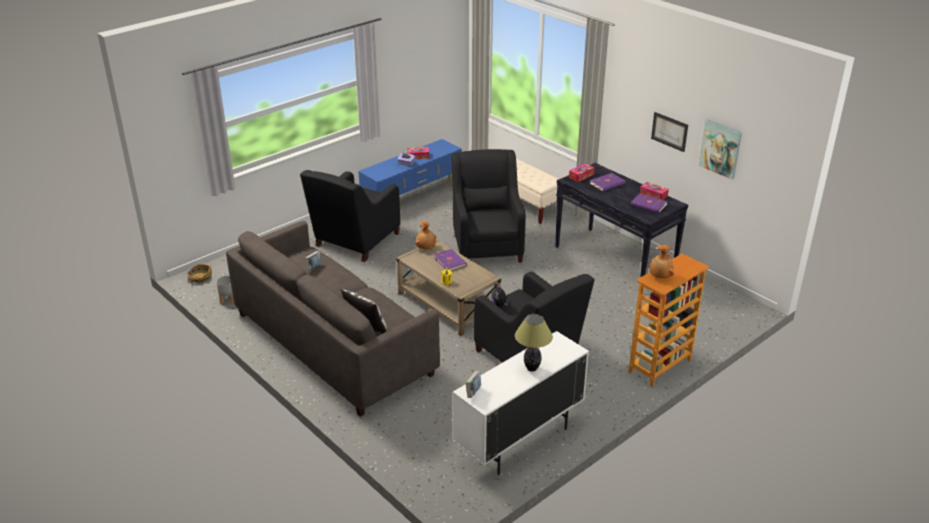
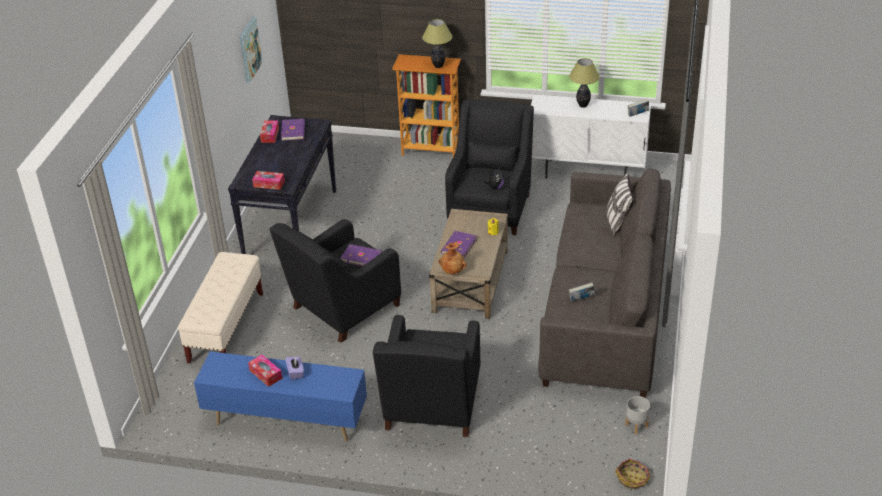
camera: 125 degrees left, 5 degrees up
black armchair [300,170,400,262] -> black armchair turned 105 degrees clockwise [373,315,480,437]
purple book [590,173,625,192] -> purple book moved to [341,244,382,266]
brown vase [650,245,674,278] -> table lamp [422,19,452,68]
picture [651,112,688,152] -> none

